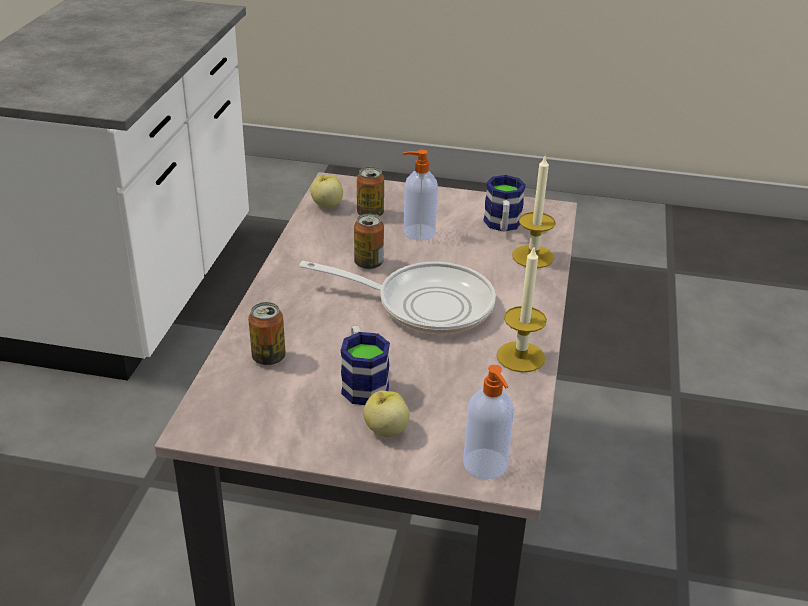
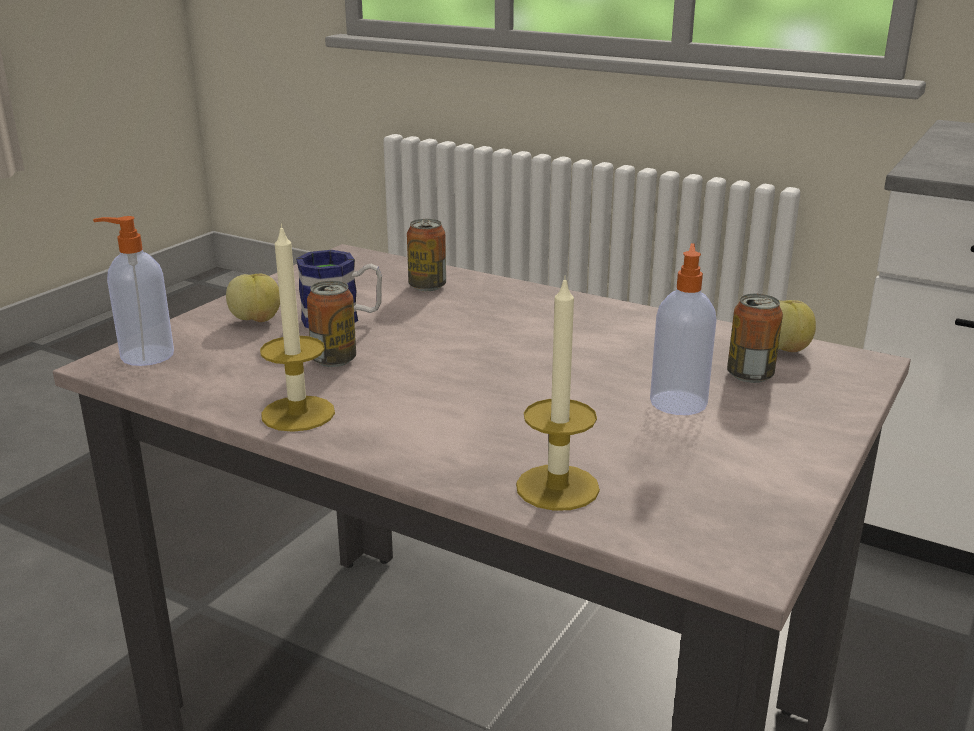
camera: 110 degrees right, 10 degrees down
frying pan [299,261,496,334] -> none
can [354,213,384,269] -> can moved to [307,281,356,367]
mug [483,175,526,232] -> none

